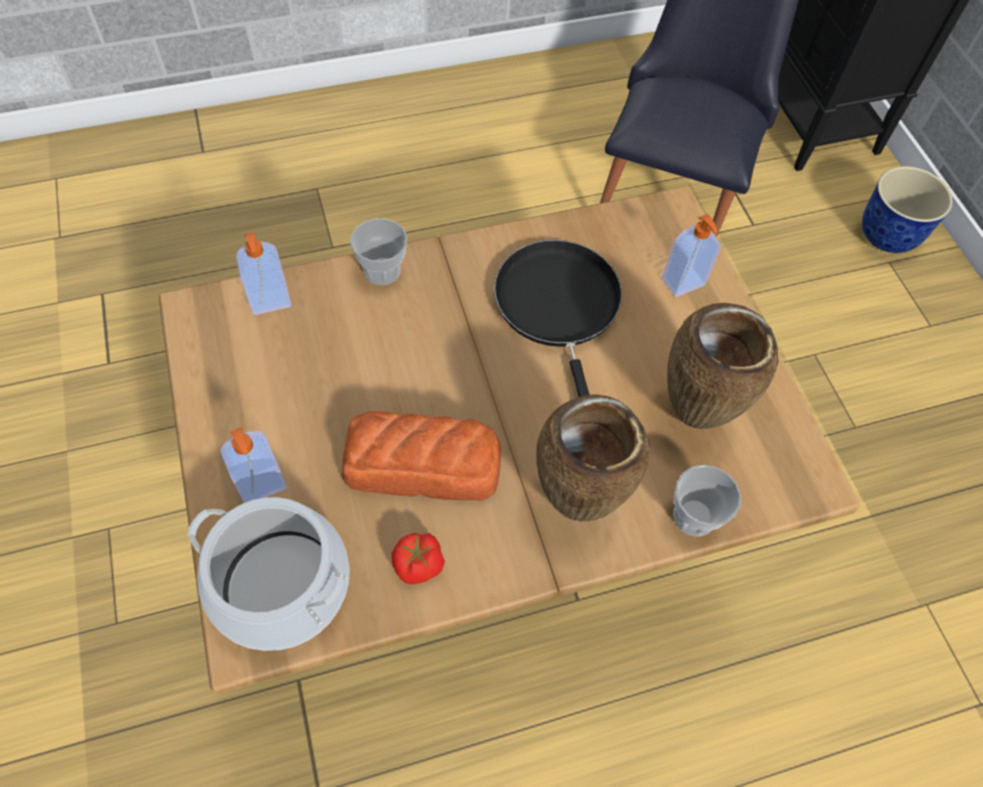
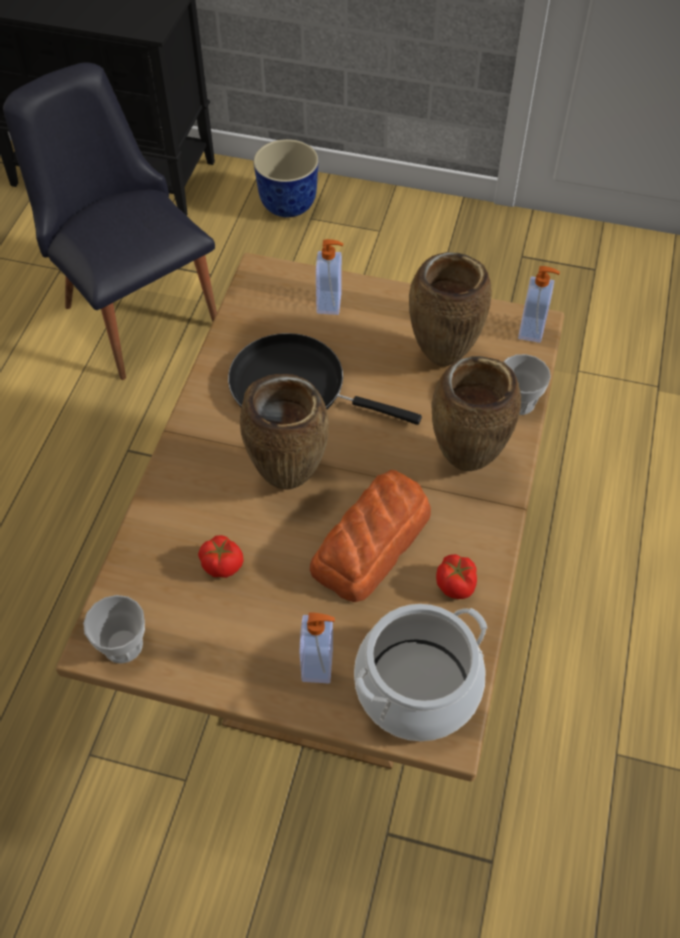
camera: 55 degrees left, 5 degrees down
soap dispenser [236,232,292,315] -> soap dispenser moved to [518,266,560,343]
cup [350,218,407,285] -> cup moved to [83,595,145,664]
none -> tomato [198,535,243,578]
none -> brown vase [240,374,329,490]

